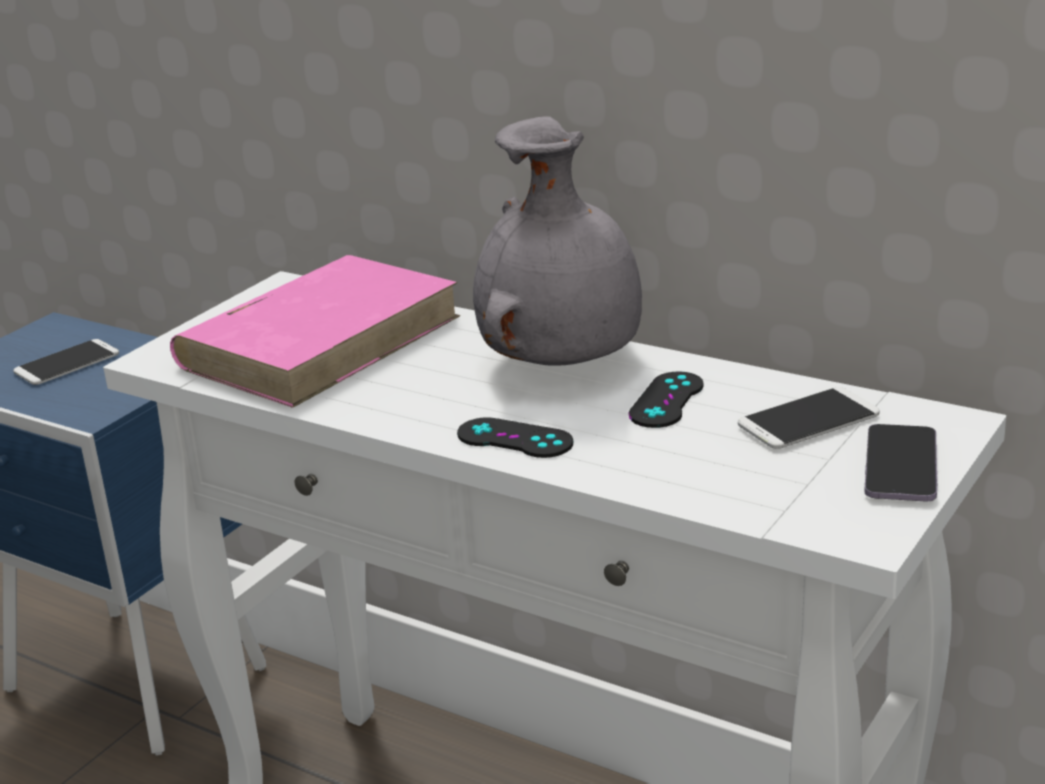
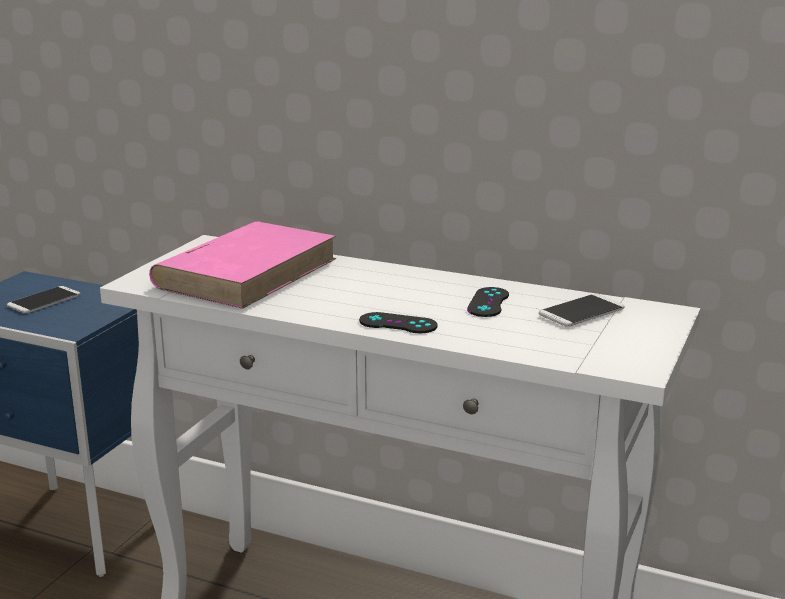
camera: 10 degrees left, 5 degrees down
grey vase [473,117,642,366] -> none
phone [864,424,937,502] -> none

